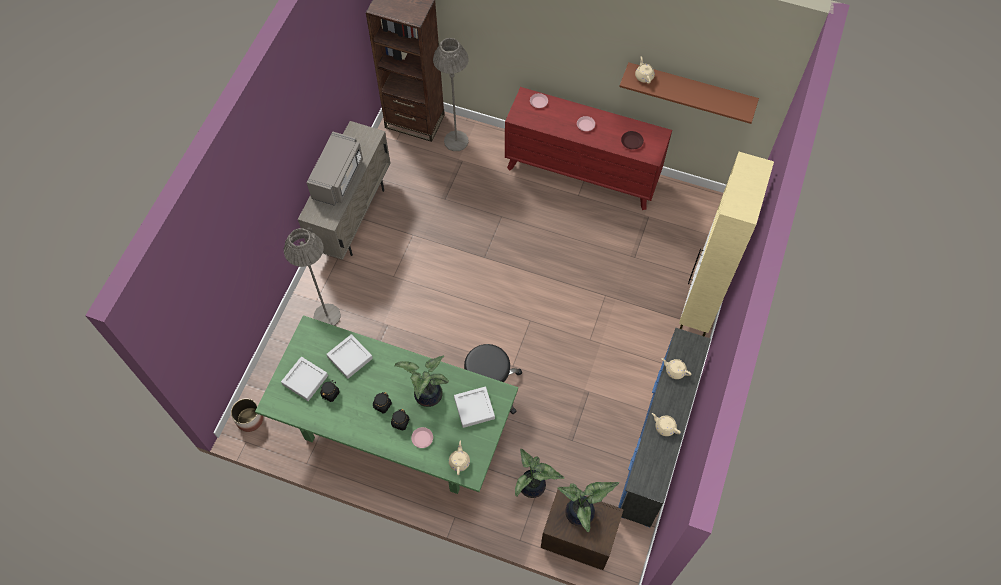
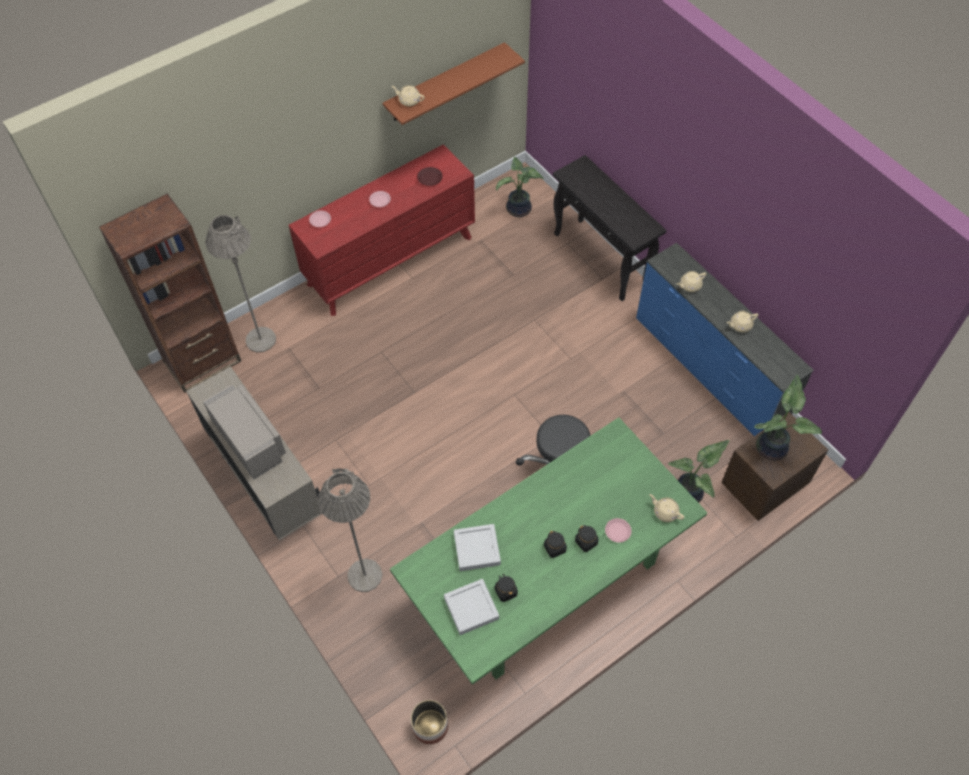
camera: 55 degrees left, 5 degrees down
potted plant [395,355,449,407] -> potted plant moved to [496,157,544,217]
grey tray [454,387,495,428] -> none
beige cabinet [679,152,774,336] -> black console table [553,155,667,301]

